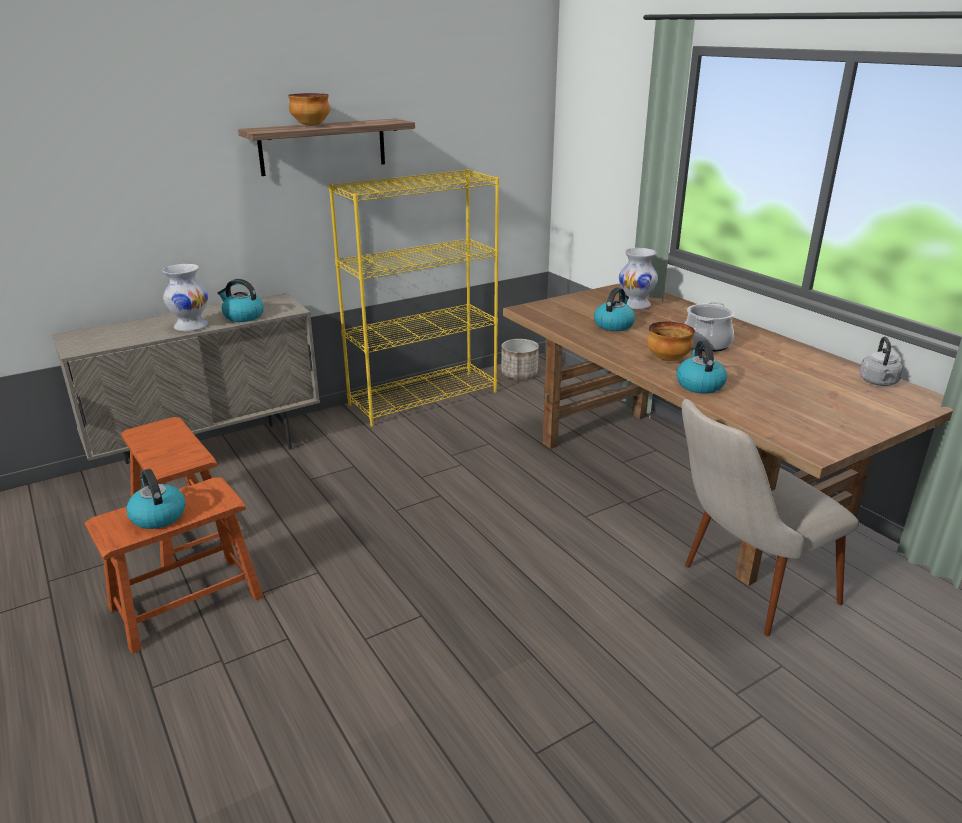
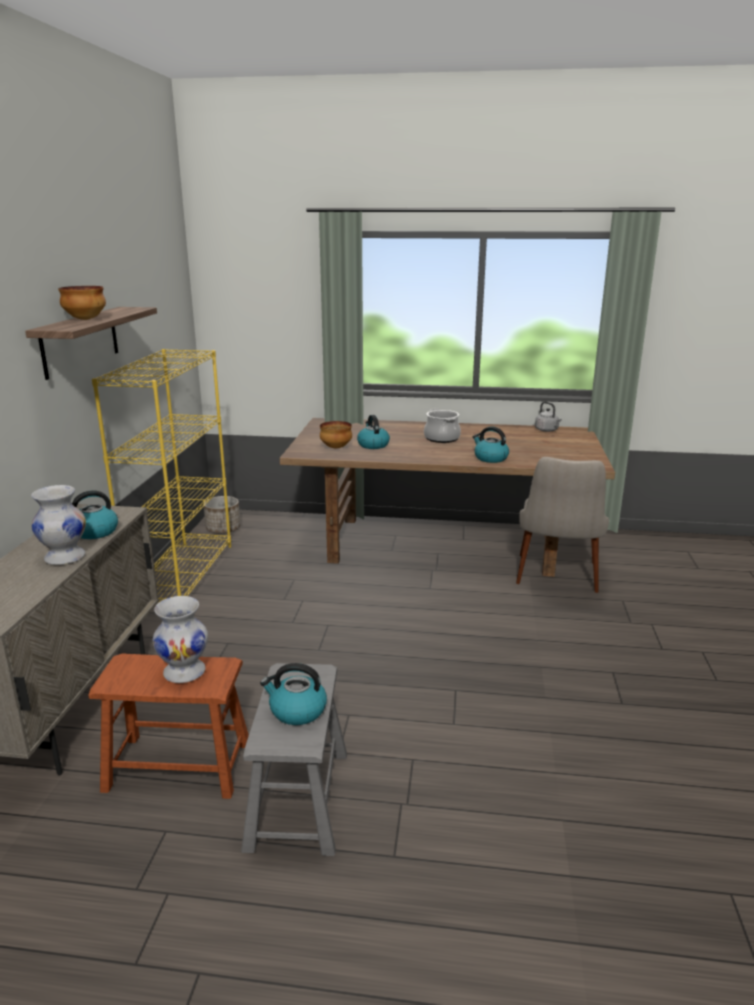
camera: 50 degrees left, 5 degrees down
brown stool [85,478,264,653] -> grey stool [241,663,347,856]
white vase [619,248,658,309] -> white vase moved to [153,596,208,683]
bowl [647,321,695,361] -> bowl moved to [320,421,352,448]

